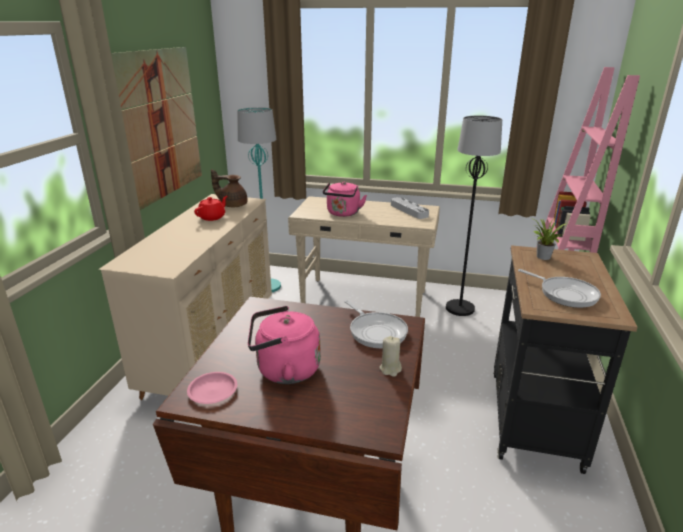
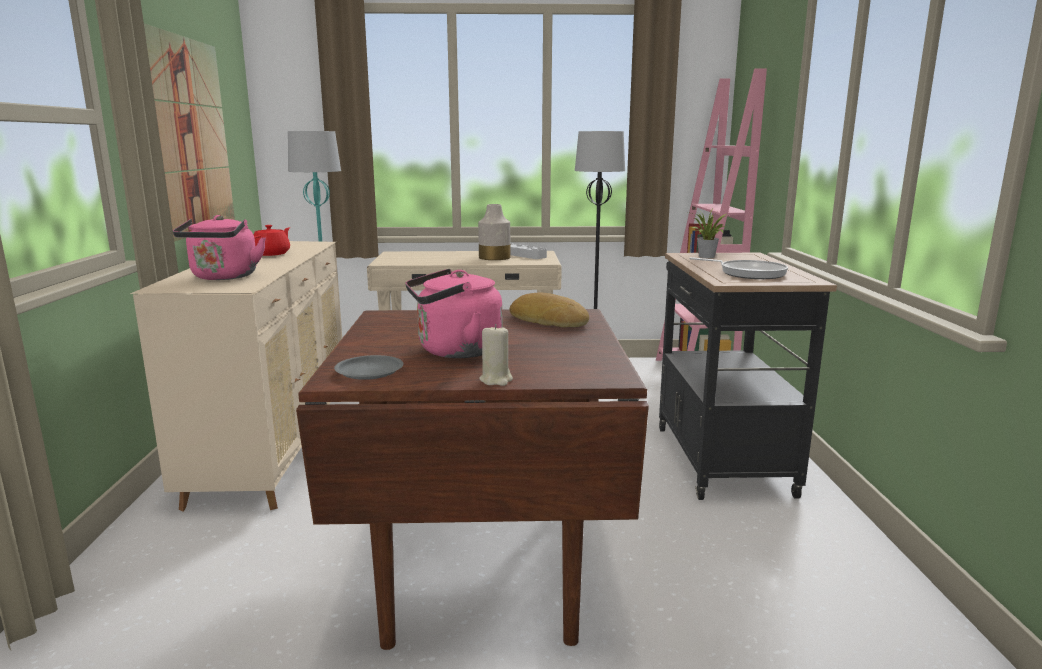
camera: 15 degrees left, 10 degrees down
pink plate [187,372,237,404] -> grey plate [334,355,403,380]
brown teapot [211,169,248,207] -> none
pink kettle [323,182,367,217] -> pink kettle moved to [173,215,266,280]
frying pan [345,300,408,349] -> bread [509,293,589,327]
beige candle [380,336,402,377] -> beige candle moved to [479,324,513,386]
none -> beige vase [478,204,510,260]

